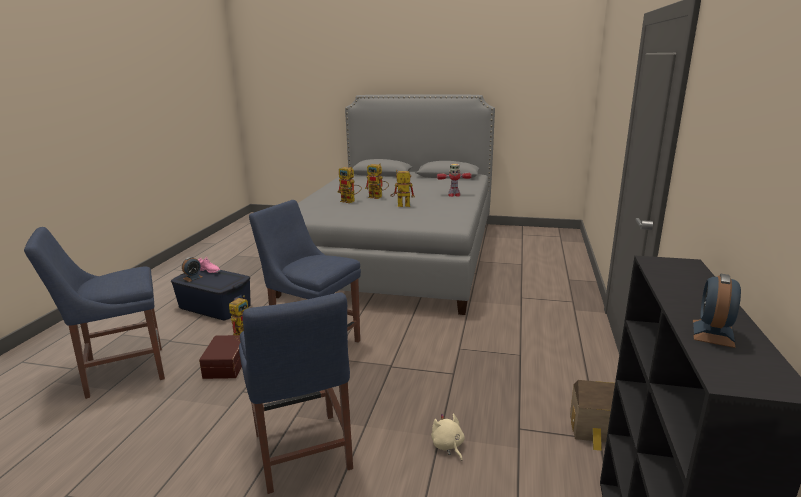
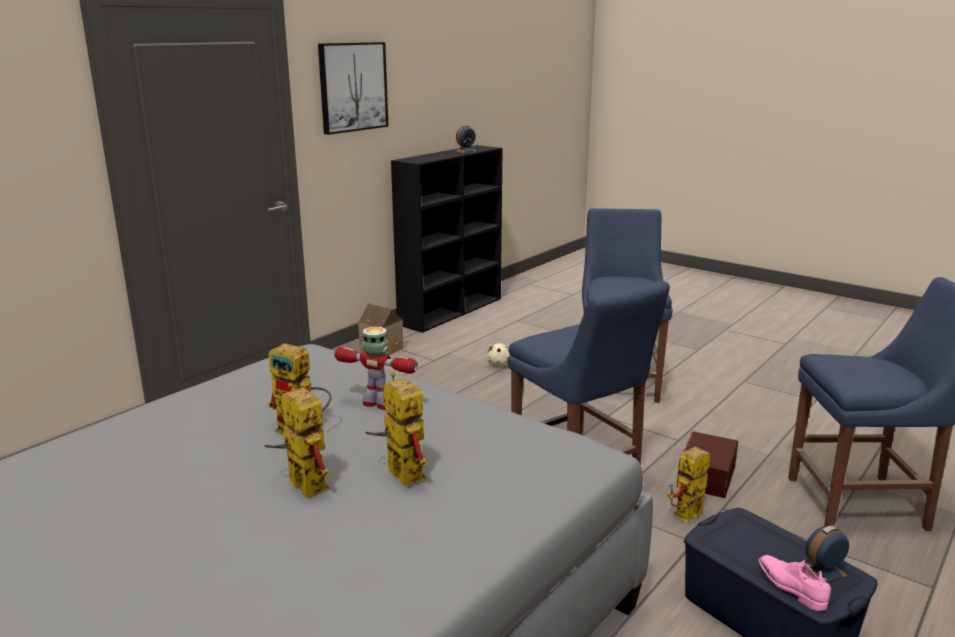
camera: 155 degrees left, 0 degrees up
toy robot [437,164,472,197] -> toy robot moved to [335,327,418,410]
none -> picture [318,42,389,135]

